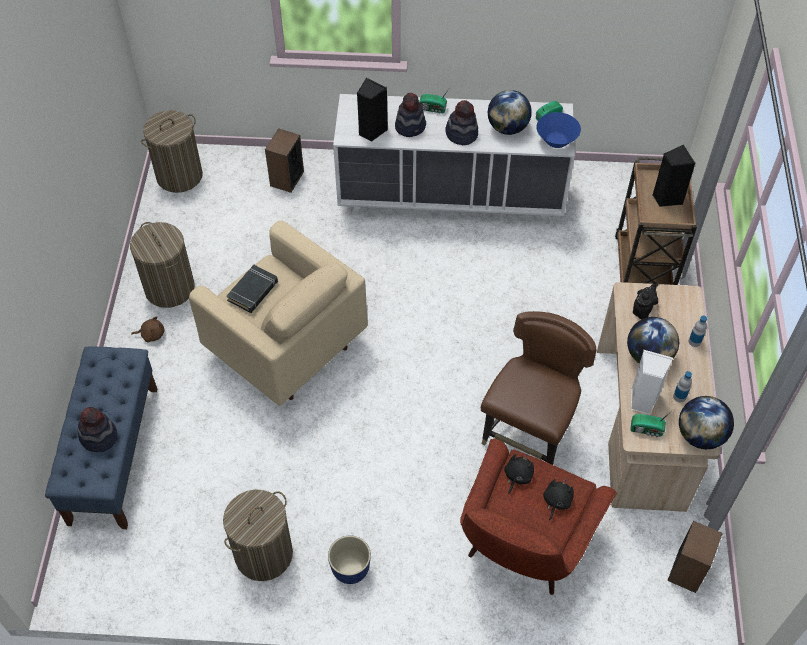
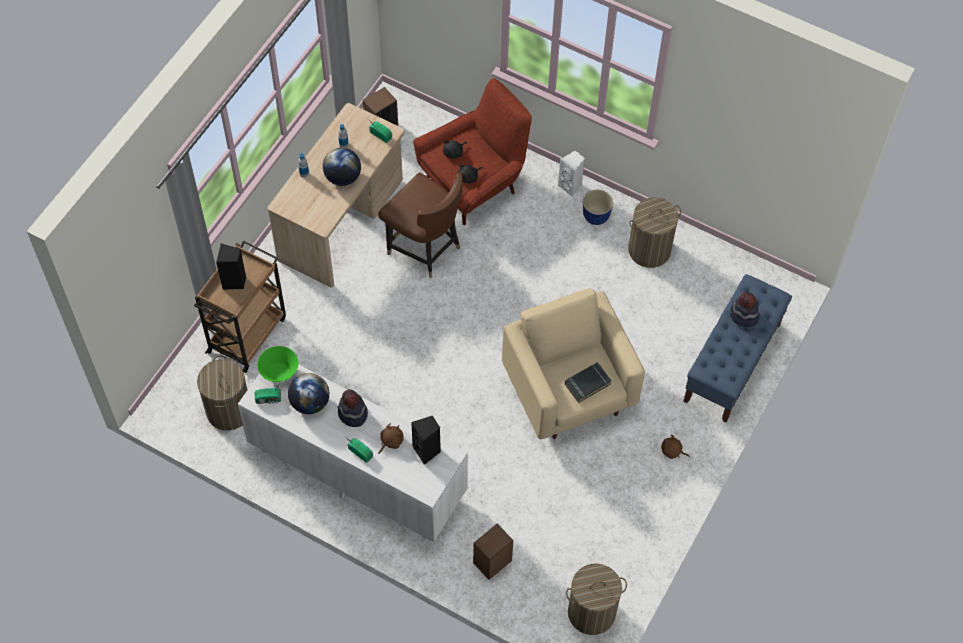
camera: 155 degrees left, 5 degrees up
laundry basket [130,222,195,308] -> laundry basket moved to [197,355,247,430]
hat [395,93,426,137] -> brown plush toy [378,423,404,454]
brown chair [481,311,597,465] -> brown chair turned 105 degrees counterclockwise [378,173,463,278]
blue bowl [536,112,581,148] -> green bowl [257,346,298,382]
white speaker [631,349,673,414] -> white speaker moved to [558,150,585,197]
black teapot [633,284,658,319] -> none
globe [679,396,734,449] -> none

